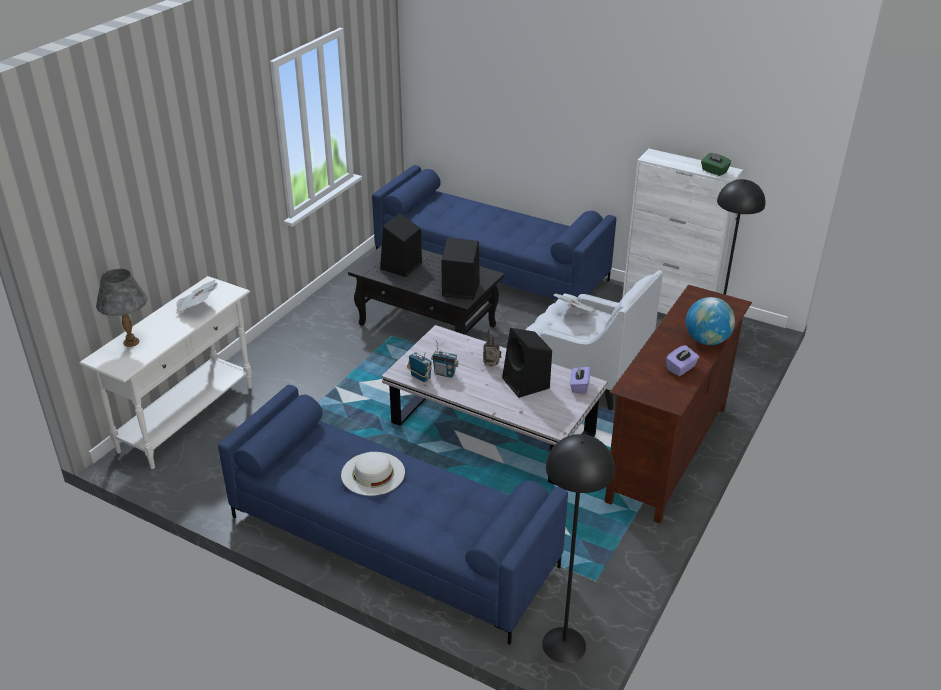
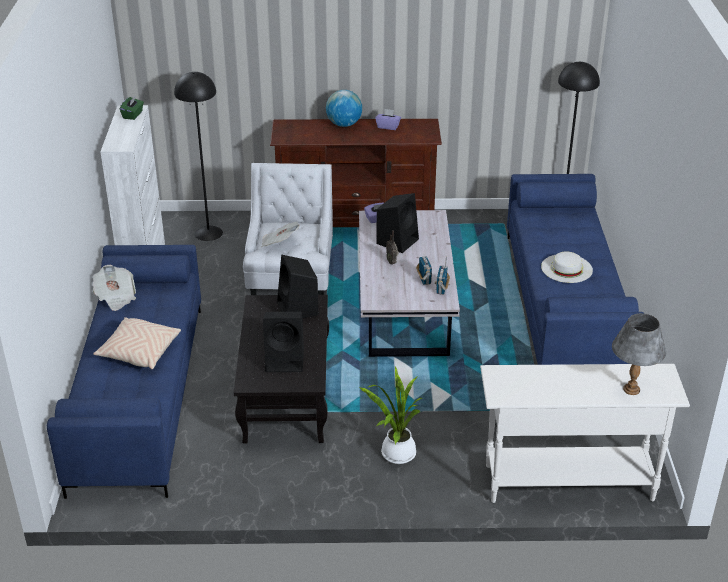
camera: 120 degrees left, 0 degrees up
newspaper [176,280,218,313] -> newspaper moved to [93,265,136,311]
none -> beige pillow [93,317,181,369]
none -> potted plant [359,365,422,464]

